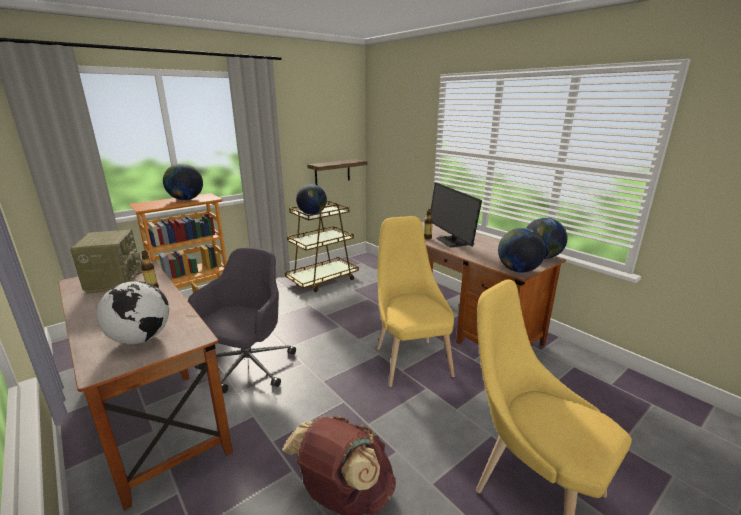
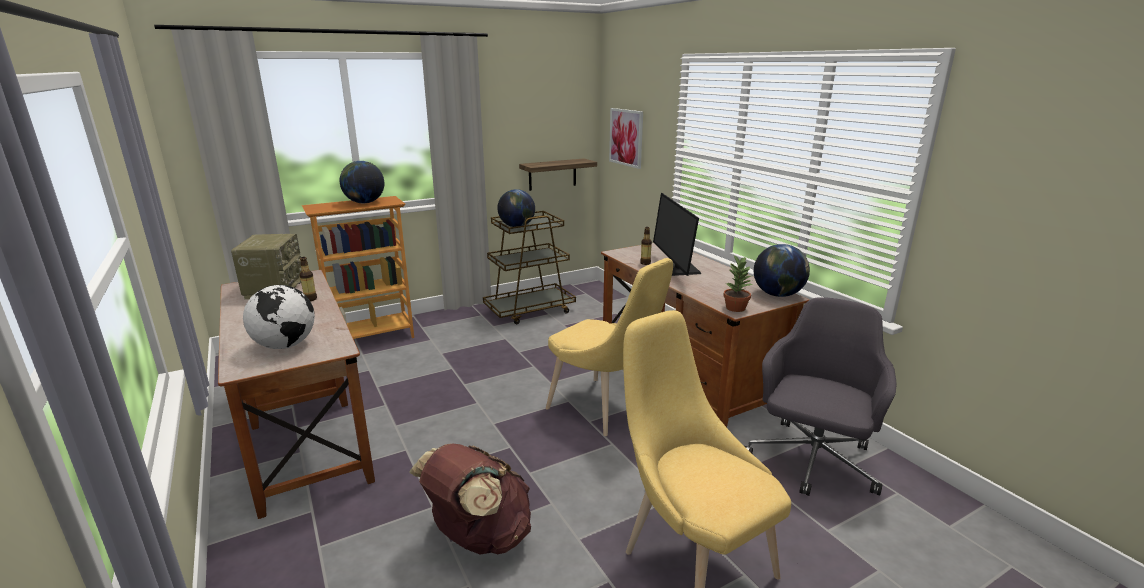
camera: 10 degrees right, 0 degrees up
grey office chair [188,247,296,393] -> grey office chair moved to [744,297,897,496]
yellow chair [377,216,455,387] -> yellow chair turned 135 degrees clockwise [546,258,673,436]
globe [498,228,546,273] -> potted plant [723,254,753,312]
none -> picture [609,108,643,169]

